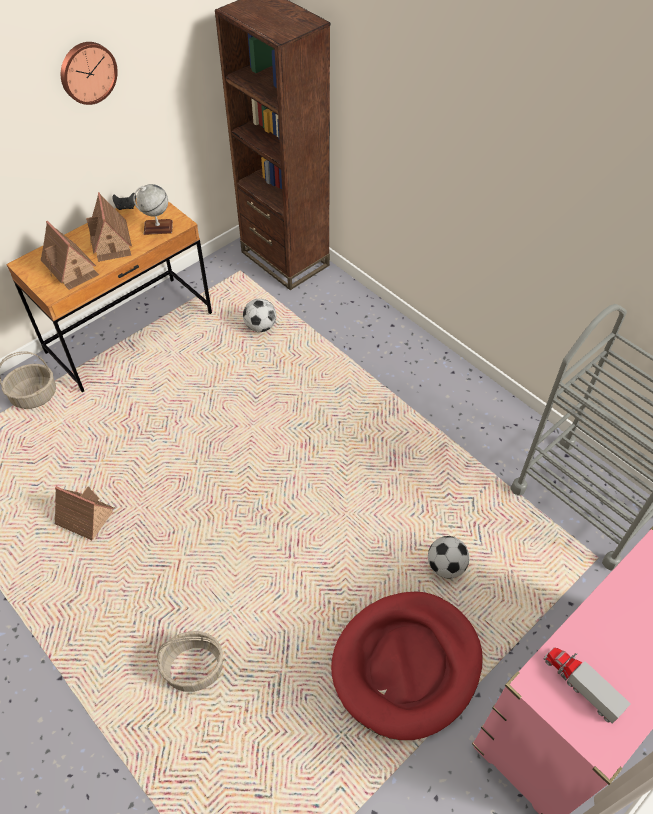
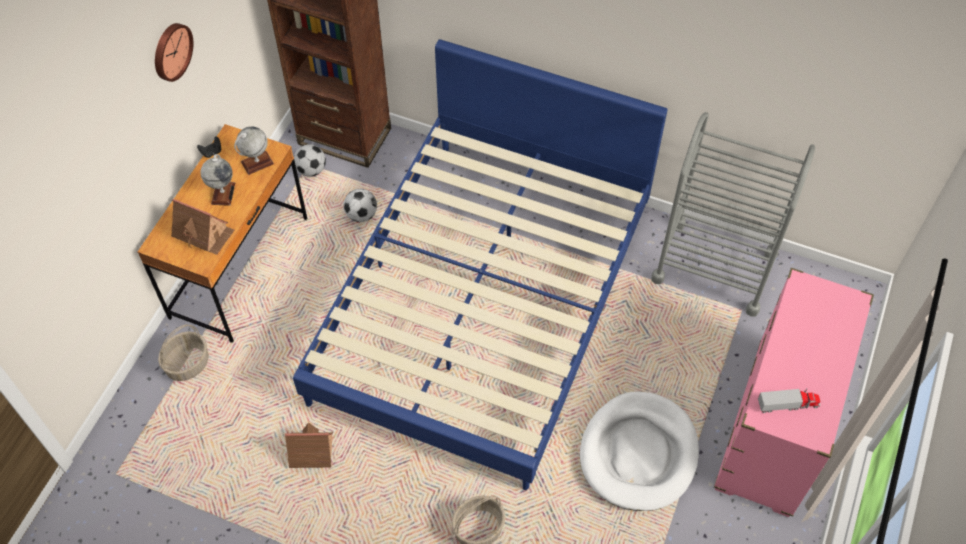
camera: 25 degrees left, 5 degrees up
toy house [86,192,132,262] -> globe [201,154,235,206]
red dog bed [331,592,482,740] -> white dog bed [580,392,699,511]
football [428,536,470,578] -> football moved to [294,144,326,177]
toy truck [544,647,631,724] -> toy truck turned 150 degrees clockwise [758,388,821,413]
none -> blue bed [293,39,668,490]

